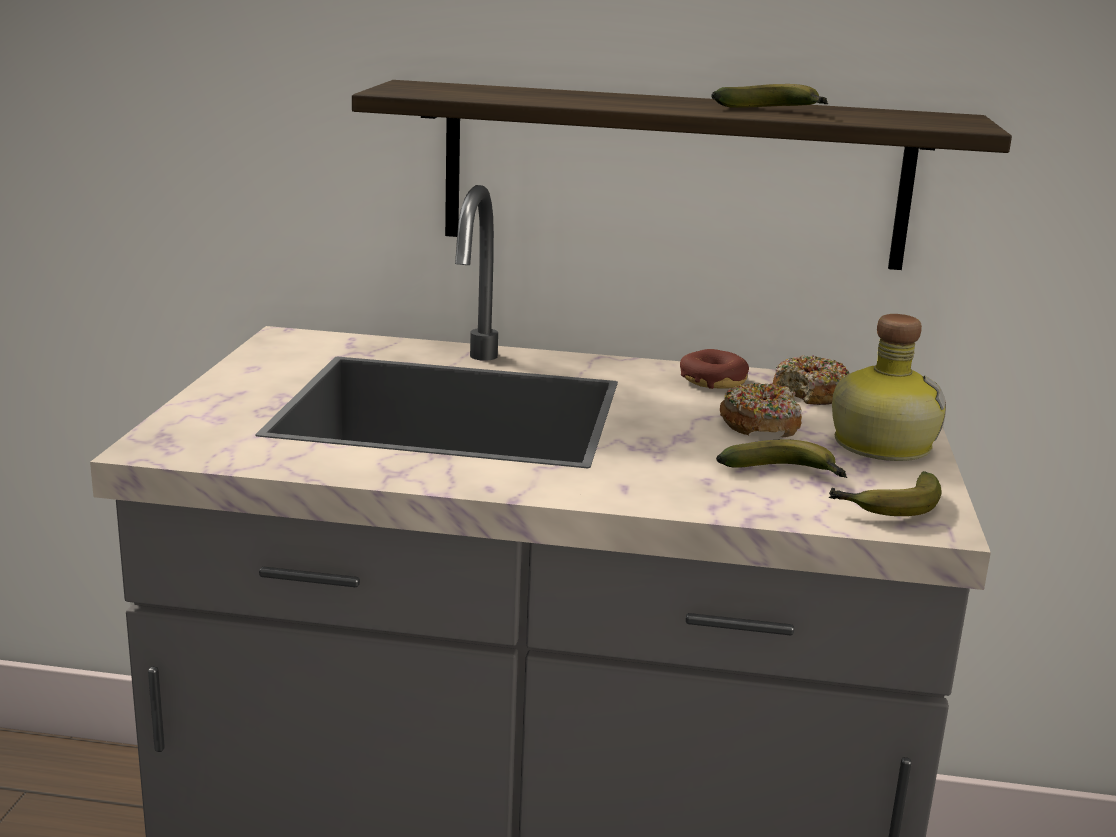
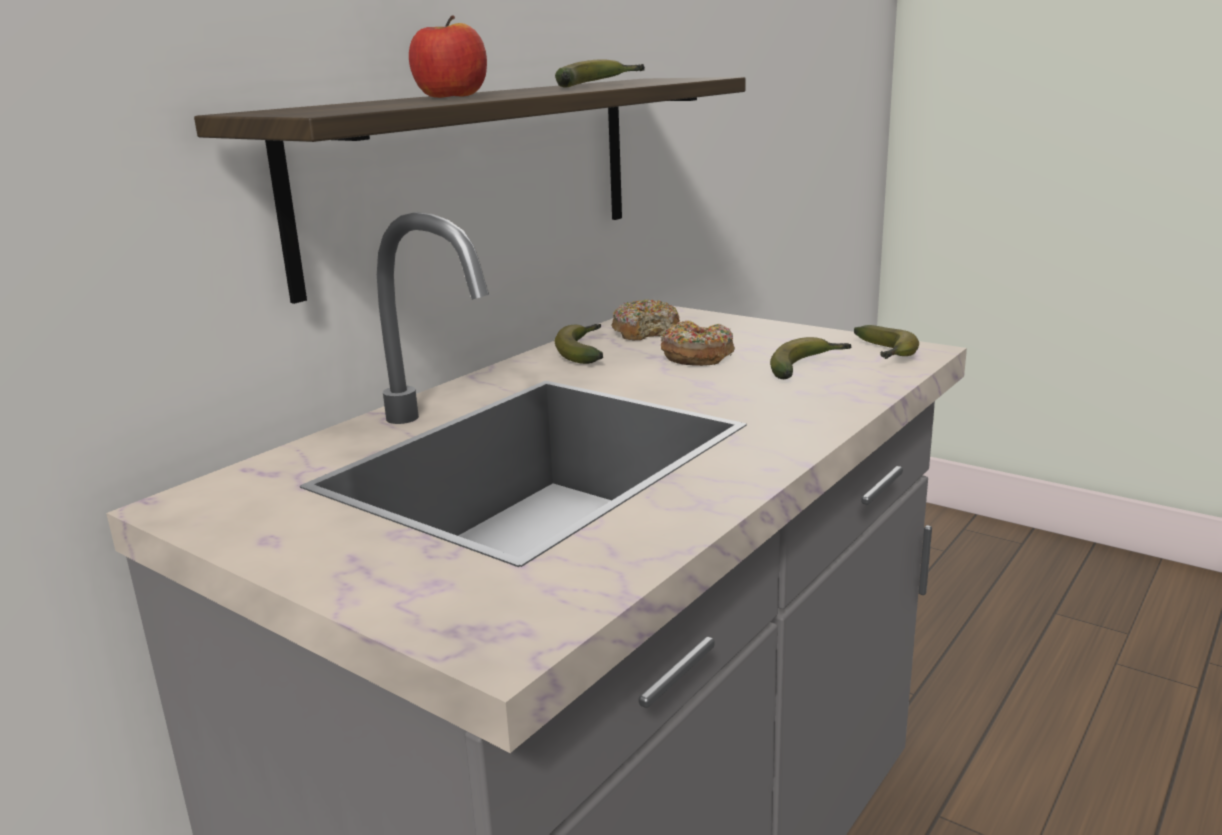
camera: 60 degrees left, 0 degrees up
donut [680,349,749,389] -> banana [554,324,603,364]
bottle [832,314,946,461] -> none
none -> apple [409,15,487,98]

